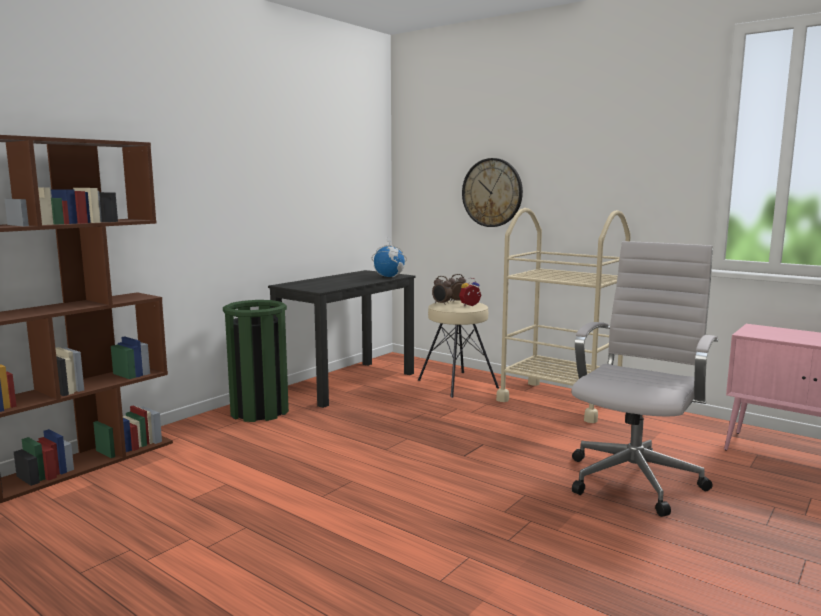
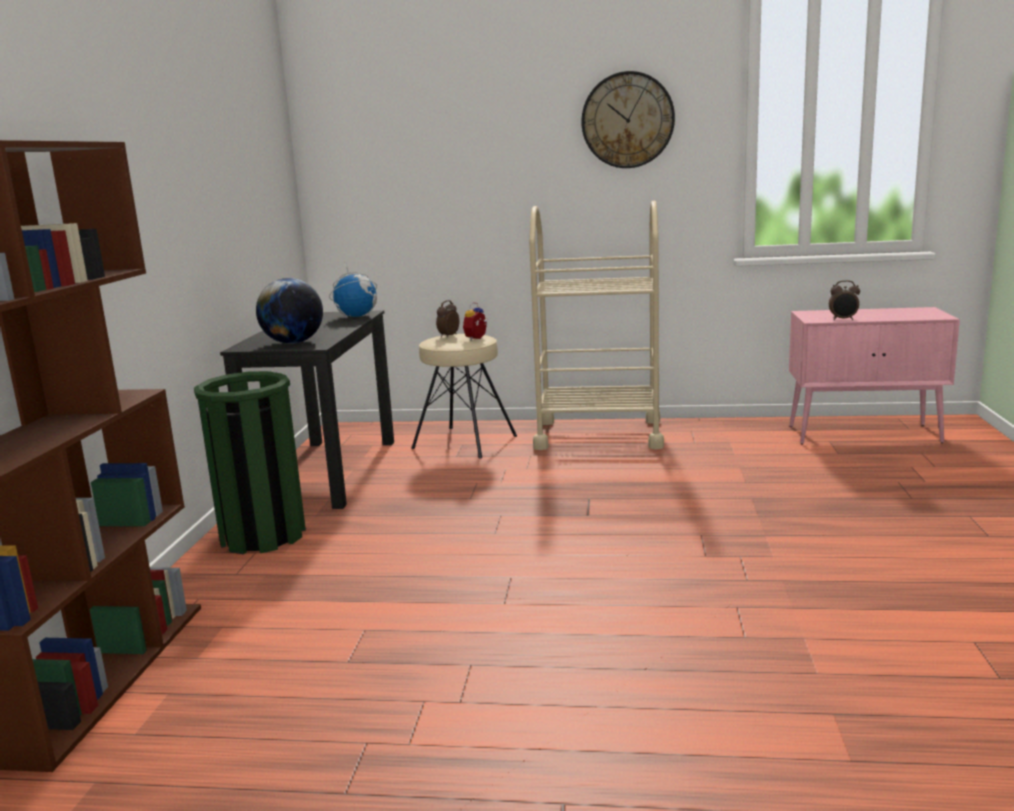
camera: 30 degrees left, 5 degrees up
alarm clock [432,276,452,304] -> alarm clock moved to [829,280,860,320]
wall clock [462,158,523,227] -> wall clock moved to [581,71,675,168]
white office chair [571,241,718,517] -> none
none -> globe [256,278,323,344]

